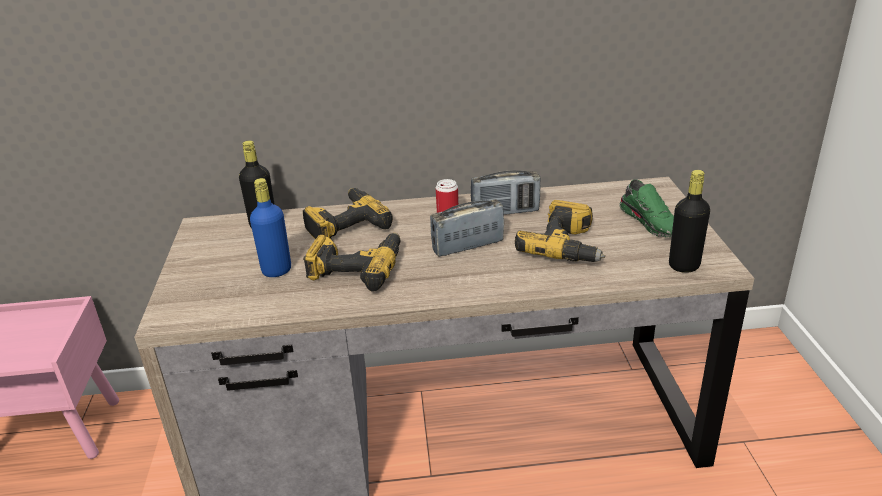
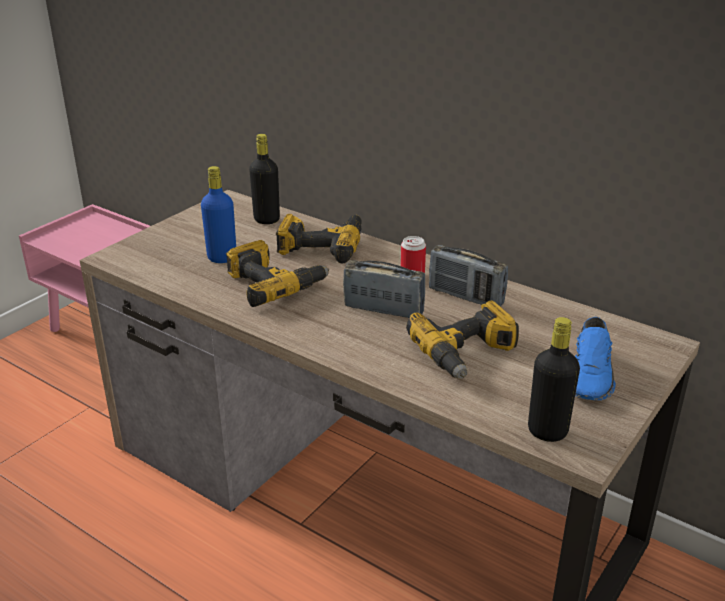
camera: 40 degrees right, 0 degrees up
green shoe [620,179,674,237] -> blue shoe [575,317,616,400]

